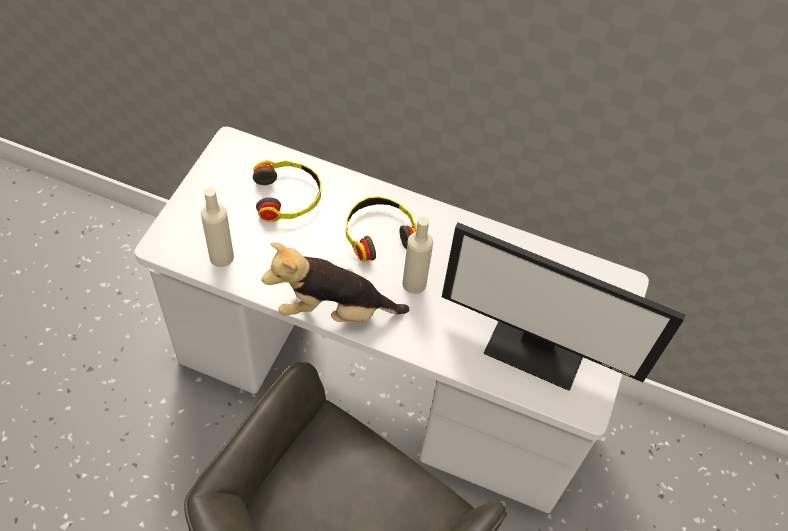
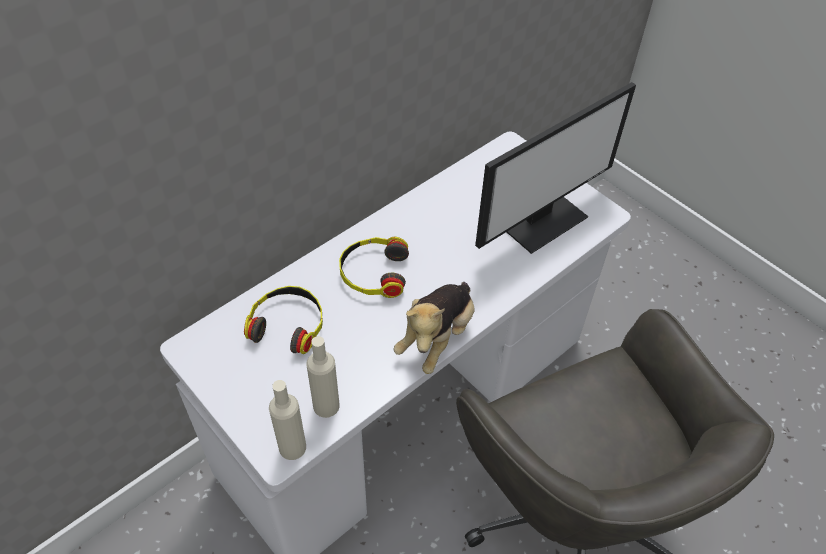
camera: 60 degrees left, 5 degrees down
beige bottle [402,216,433,294] -> beige bottle moved to [269,380,306,460]

